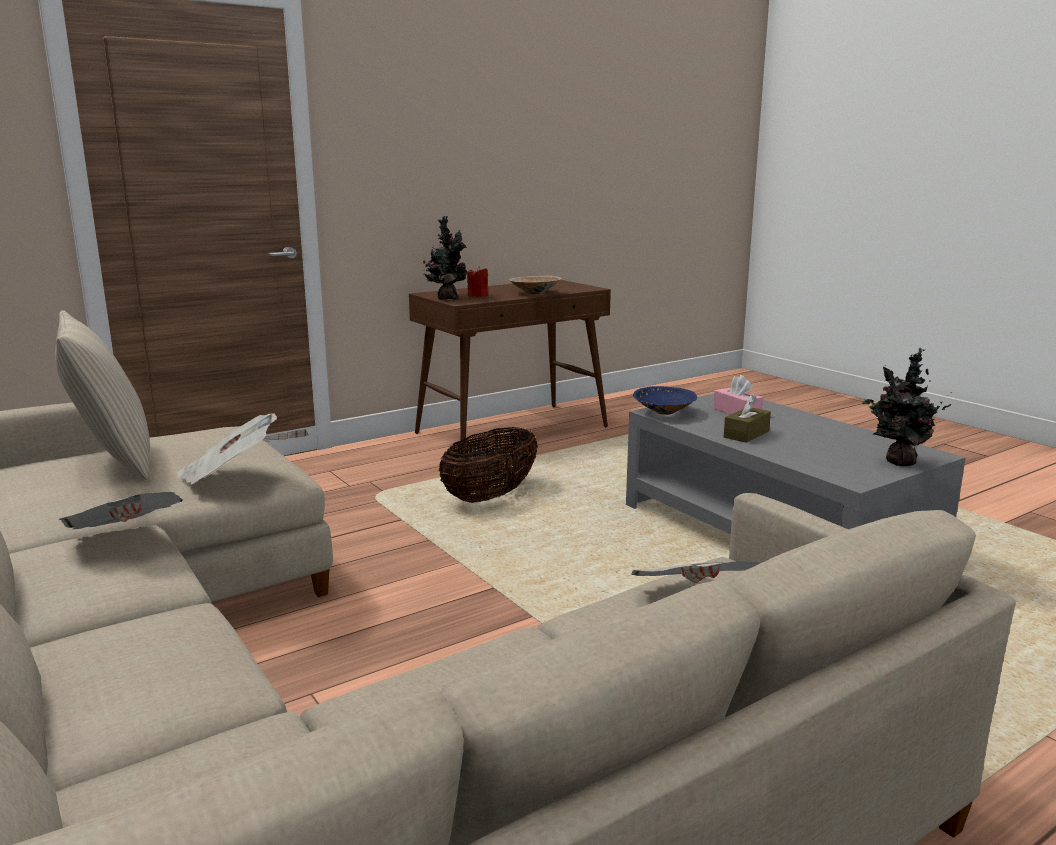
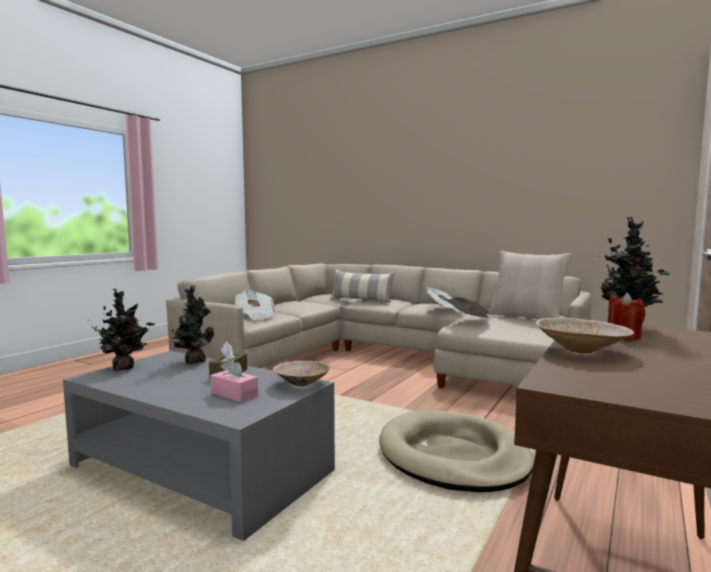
camera: 155 degrees right, 10 degrees down
basket [439,427,538,503] -> beige dog bed [379,410,534,492]
blue bowl [633,386,697,415] -> beige bowl [273,361,331,387]
none -> potted plant [172,286,214,364]
none -> pillow [330,269,394,303]

